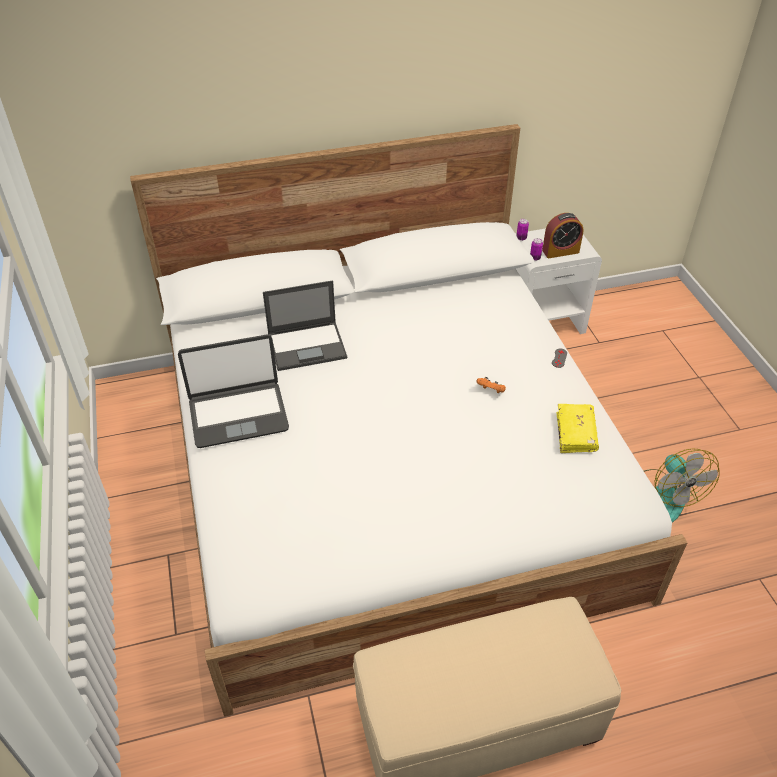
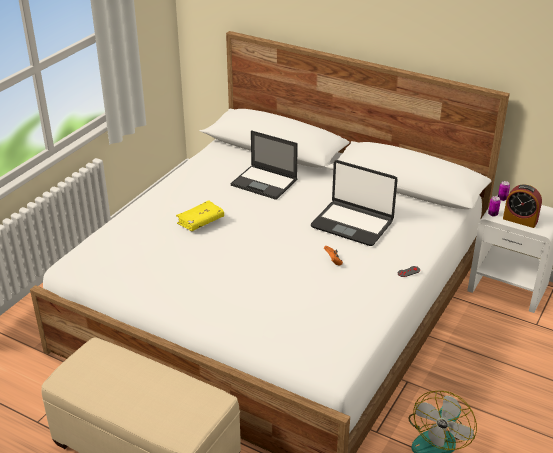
camera: 45 degrees right, 10 degrees down
laptop [178,335,289,448] -> laptop moved to [311,160,398,246]
yellow book [557,404,599,453] -> yellow book moved to [176,200,224,231]

